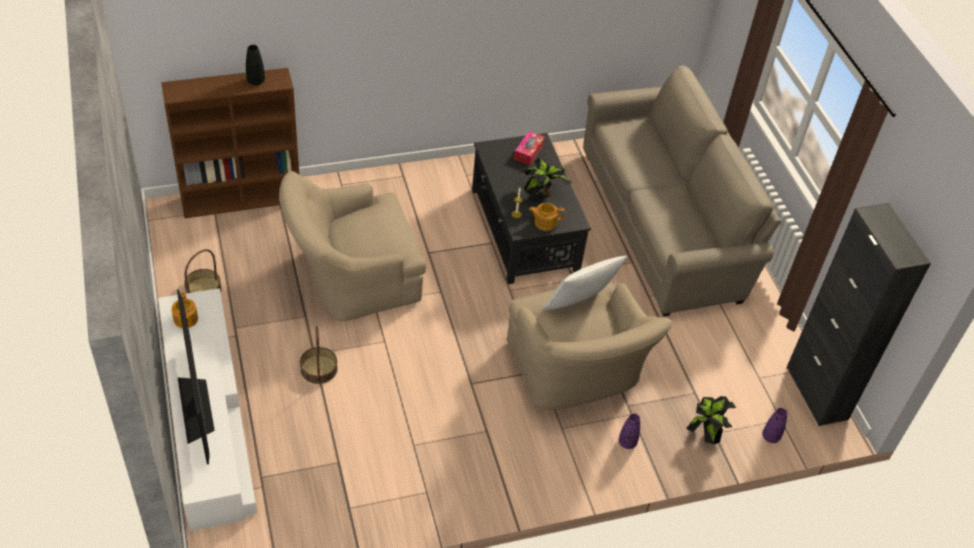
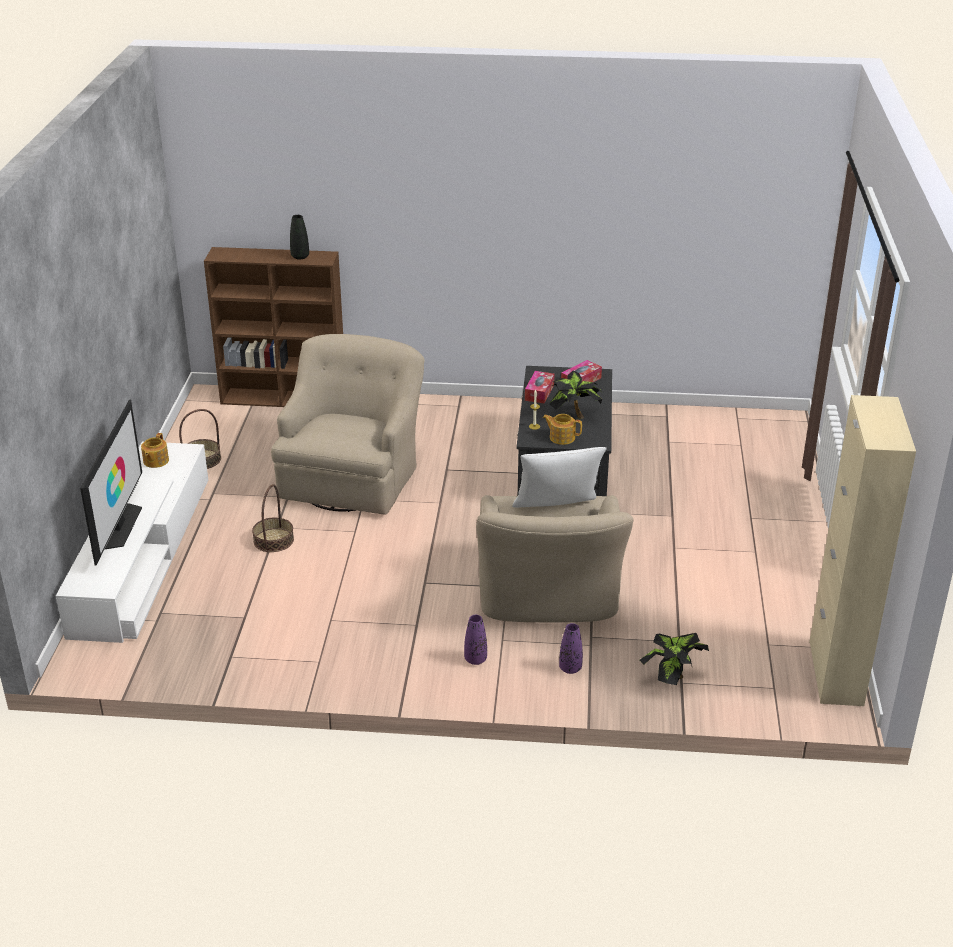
camera: 25 degrees right, 15 degrees down
beige armchair [279,171,426,321] -> beige armchair turned 105 degrees clockwise [271,334,425,514]
beige sofa [583,66,781,316] -> none
purple vase [762,408,787,443] -> purple vase moved to [464,615,487,665]
black cabinet [786,203,931,426] -> beige cabinet [809,395,916,706]
none -> tissue box [525,371,554,404]

